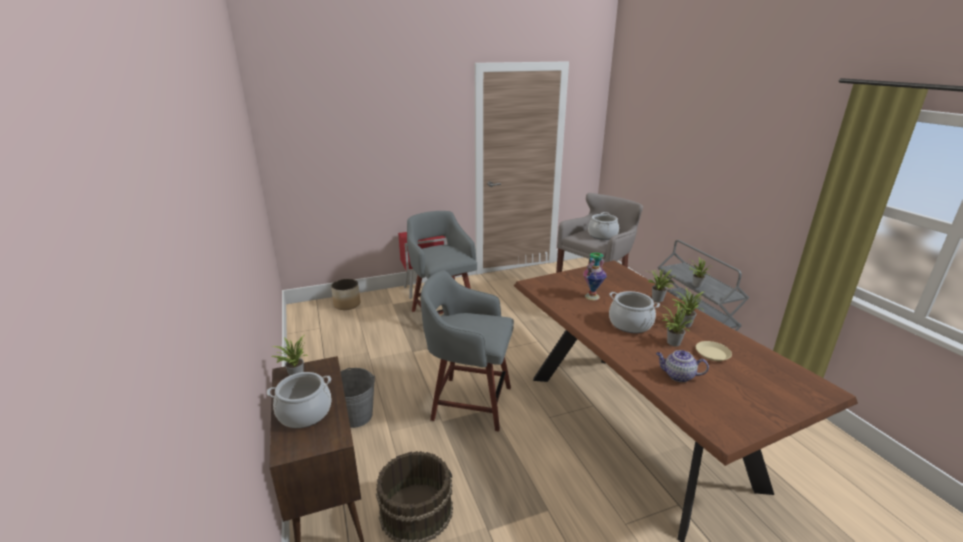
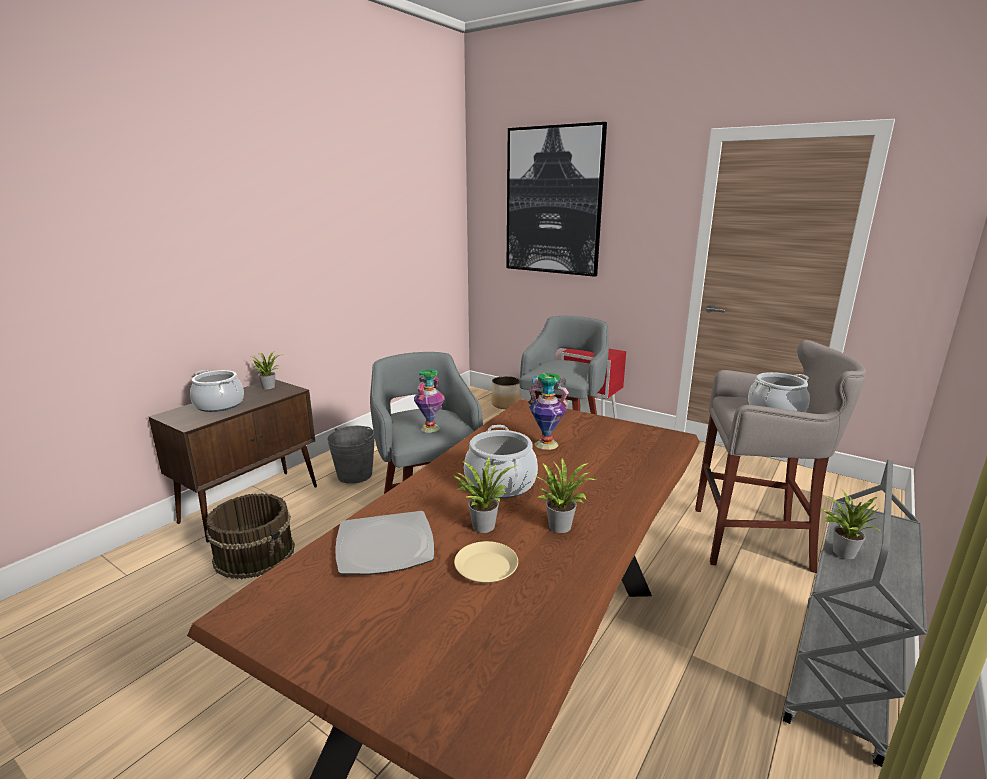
camera: 55 degrees right, 5 degrees down
potted plant [648,269,675,302] -> none
teapot [656,350,709,382] -> plate [335,511,434,575]
none -> vase [414,369,445,433]
none -> picture [506,122,607,277]

